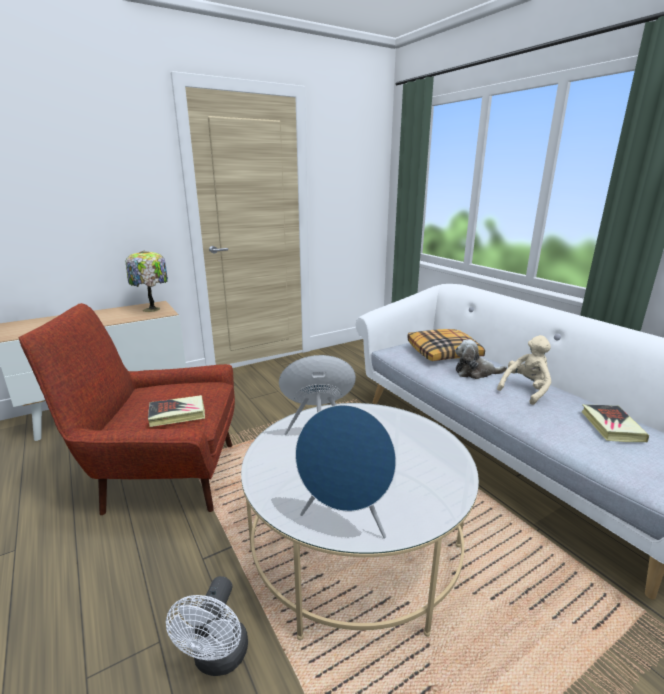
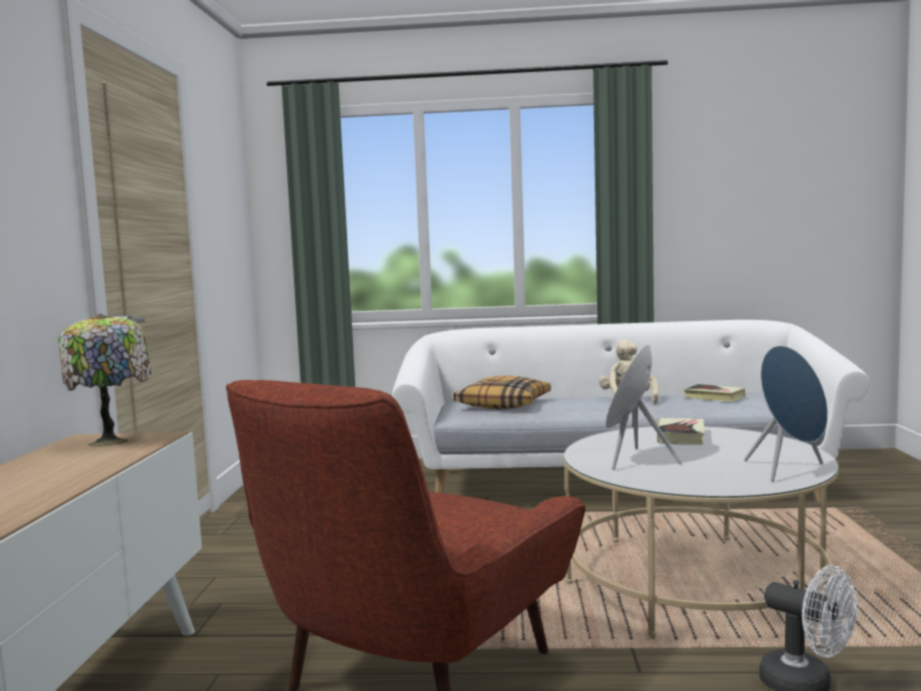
camera: 55 degrees left, 15 degrees down
book [148,395,205,427] -> book moved to [657,418,705,445]
plush toy [455,339,507,379] -> none

